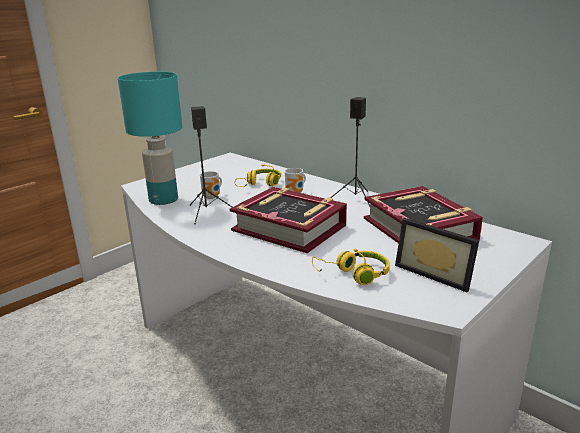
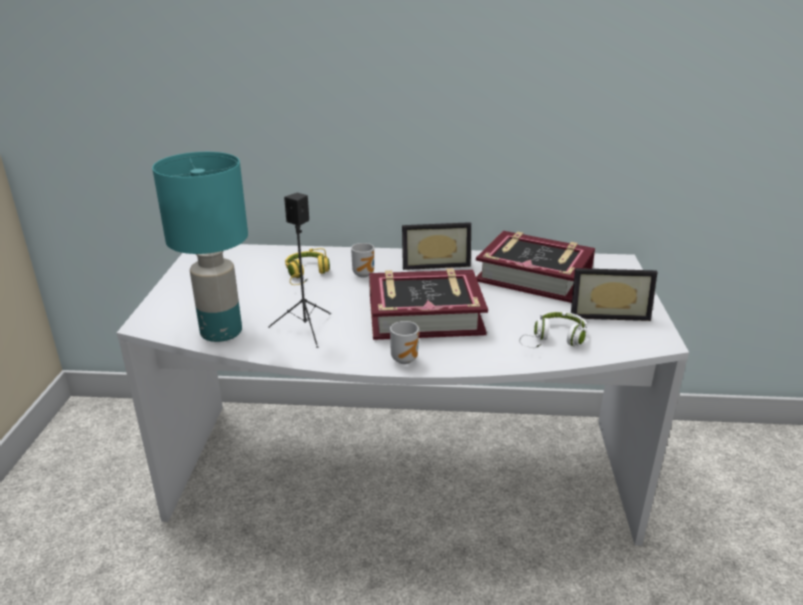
camera: 40 degrees left, 5 degrees up
mug [200,171,222,199] -> mug moved to [390,321,419,364]
yellow headphones [312,248,390,285] -> white headphones [519,311,587,348]
black speaker [330,97,370,207] -> picture frame [402,222,471,270]

